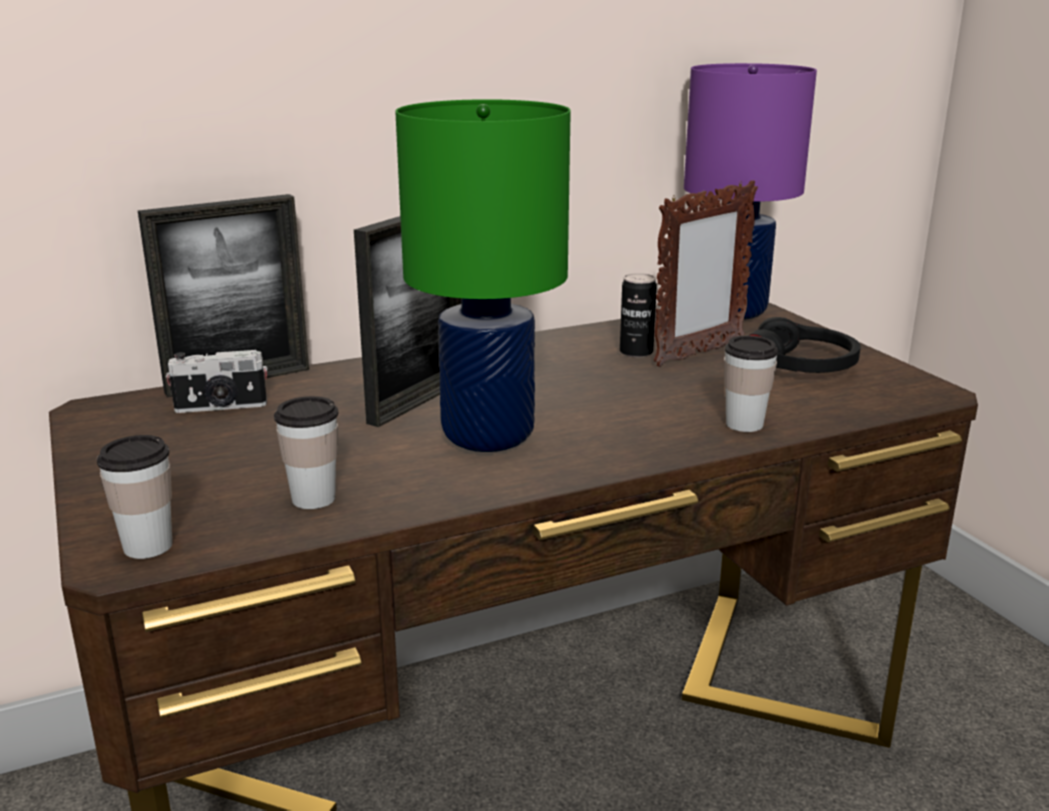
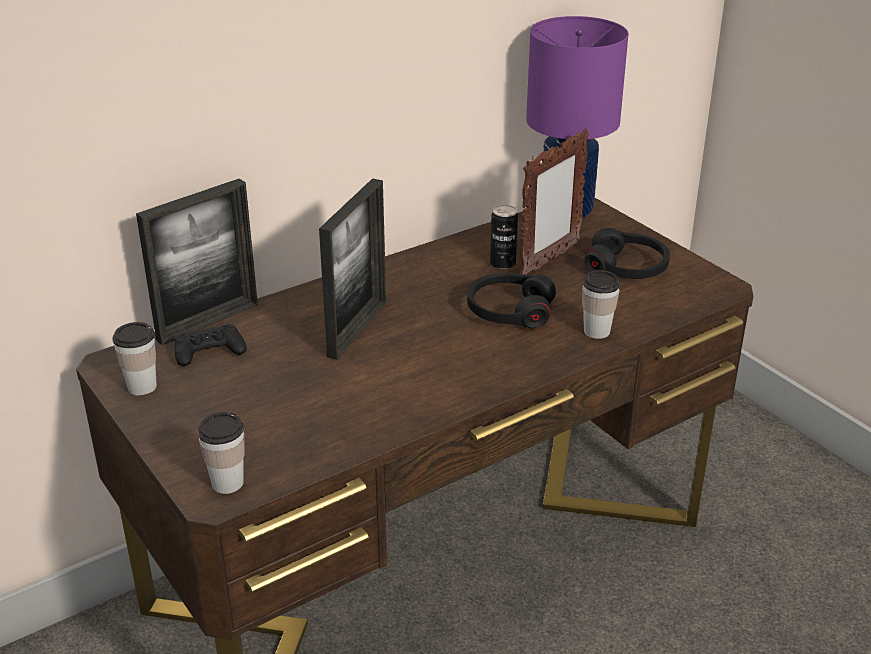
camera: 10 degrees left, 10 degrees up
camera [166,350,267,413] -> black game controller [174,324,247,366]
cup [274,396,338,509] -> cup moved to [112,322,157,396]
green table lamp [395,99,571,452] -> none
none -> black headphones [467,273,556,328]

